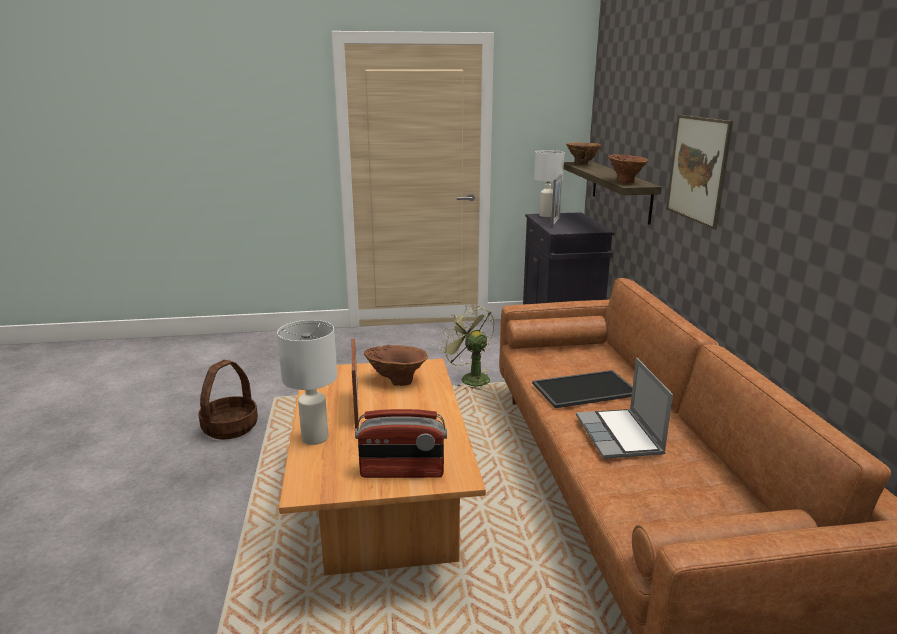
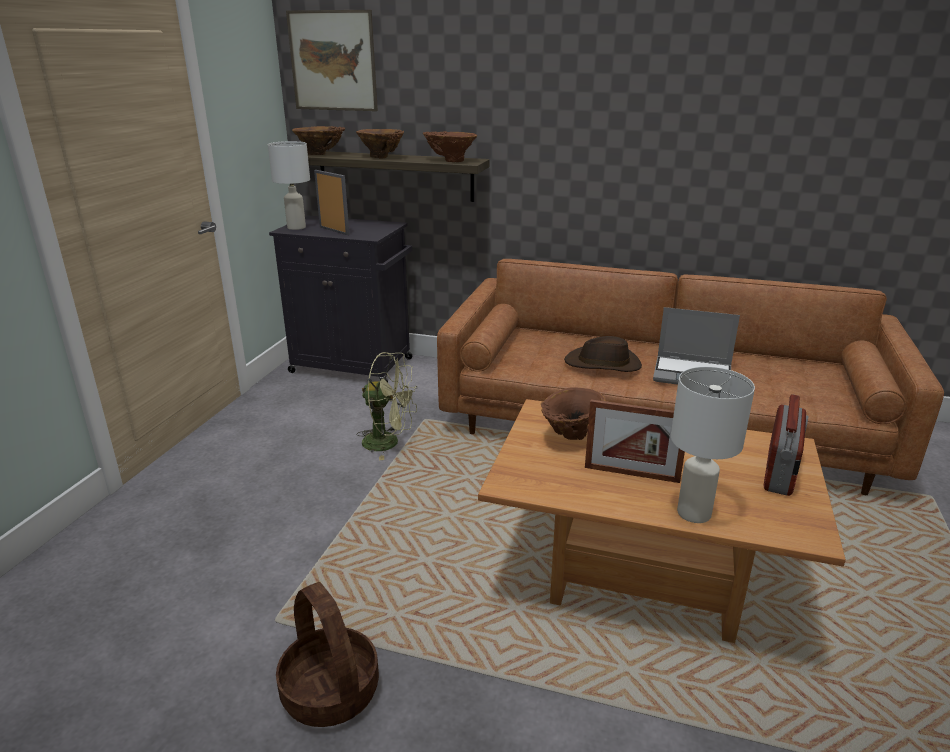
camera: 65 degrees left, 5 degrees up
green fan [439,305,494,390] -> green fan turned 150 degrees counterclockwise [356,352,417,461]
tray [532,370,633,408] -> brown hat [564,336,642,372]
picture [666,115,733,229] -> picture moved to [286,10,378,111]
none -> brown vase [356,129,404,158]

